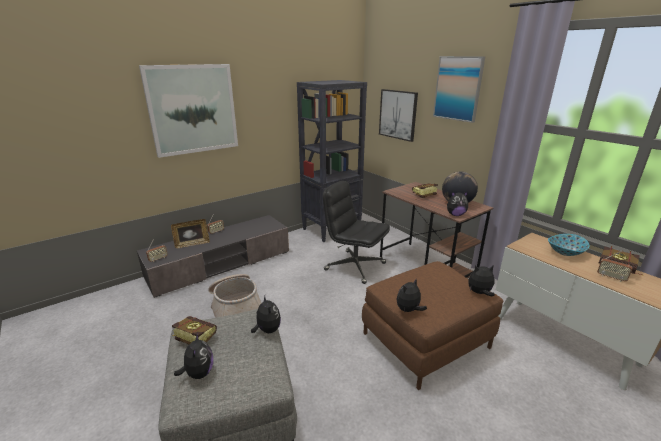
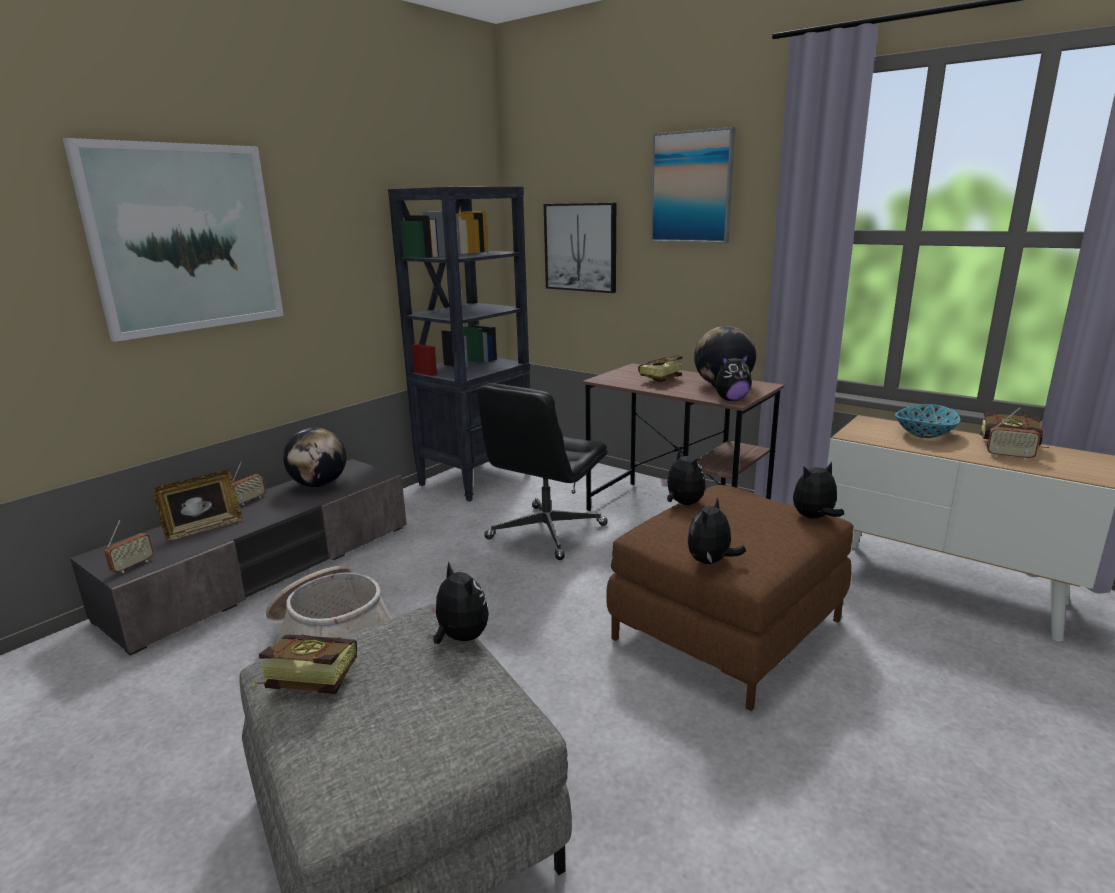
camera: 15 degrees left, 5 degrees down
plush toy [174,332,213,379] -> plush toy moved to [661,449,706,505]
black office chair [323,181,390,284] -> black office chair turned 75 degrees counterclockwise [477,383,608,560]
none -> globe [283,427,346,487]

